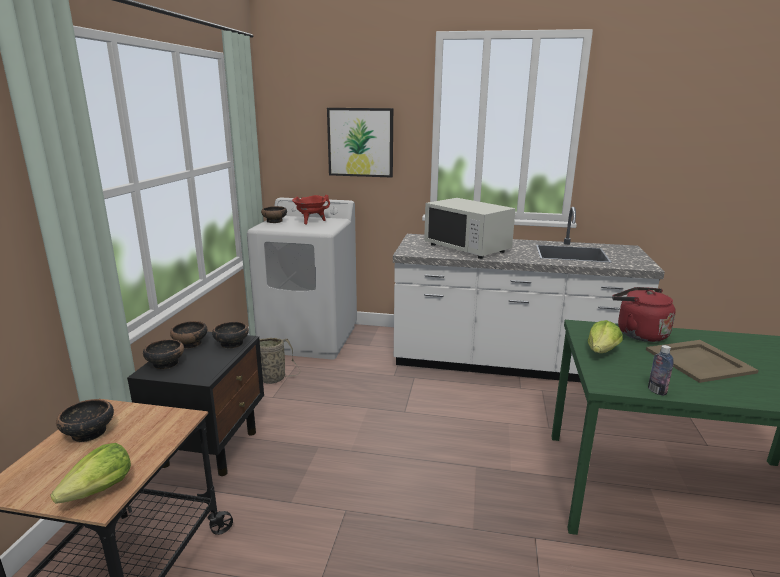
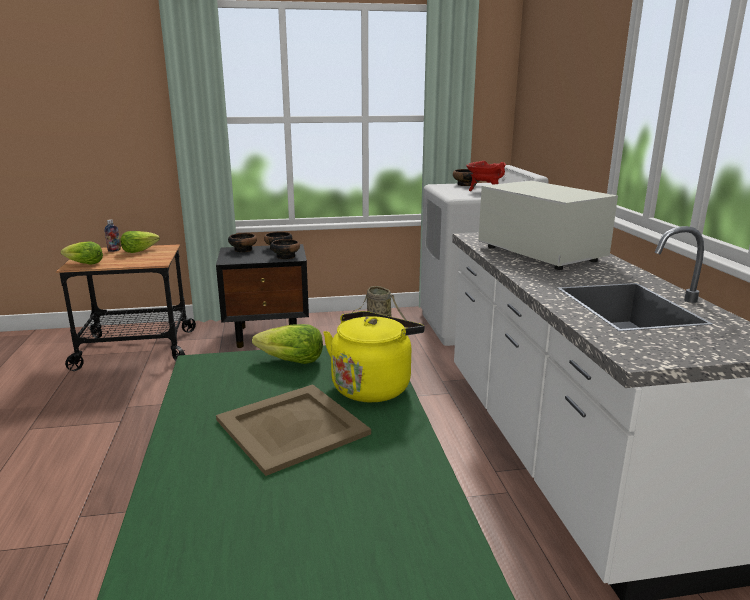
camera: 70 degrees right, 0 degrees up
bowl [56,399,114,442] -> lettuce [120,231,160,253]
picture [327,108,393,178] -> none
white microwave [424,198,516,259] -> white microwave turned 120 degrees clockwise [478,181,618,270]
red kettle [612,287,676,342] -> yellow kettle [323,311,425,403]
bottle [648,345,673,396] -> bottle moved to [104,219,121,252]

